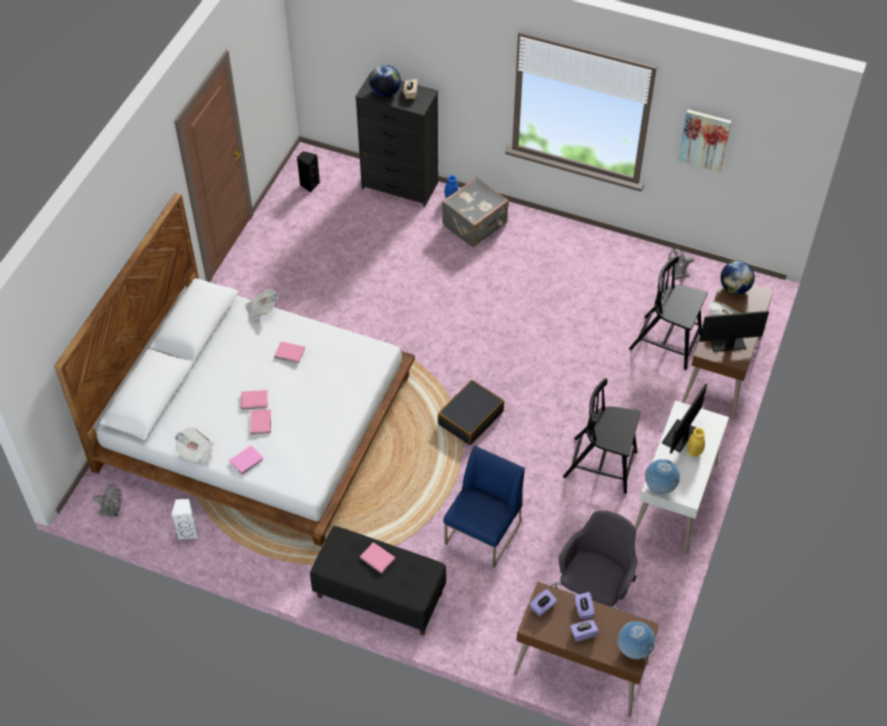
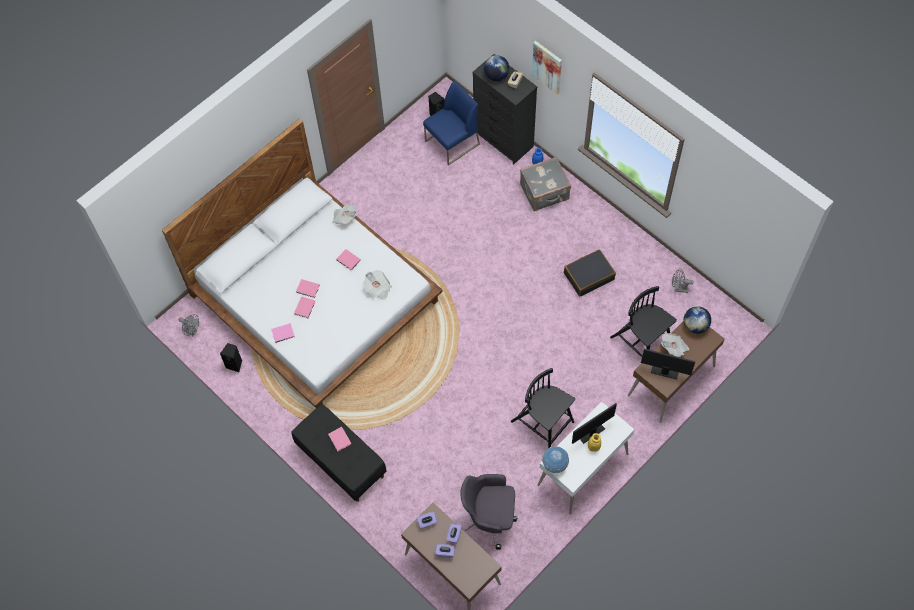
camera: 25 degrees right, 10 degrees up
white speaker [171,499,198,540] -> black speaker [220,343,242,372]
newspaper [175,428,213,463] -> newspaper moved to [363,270,392,300]
black suitcase [438,380,504,445] -> black suitcase moved to [564,249,616,297]
blue chair [443,445,525,568] -> blue chair moved to [423,80,480,166]
grey office chair [551,510,637,609] -> grey office chair turned 135 degrees counterclockwise [460,474,517,550]
globe [617,621,656,660] -> none
picture [678,110,731,172] -> picture moved to [532,41,562,95]

